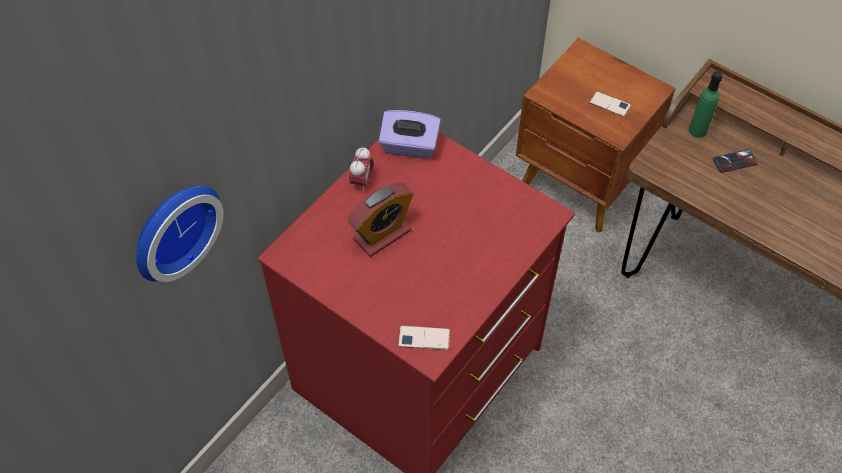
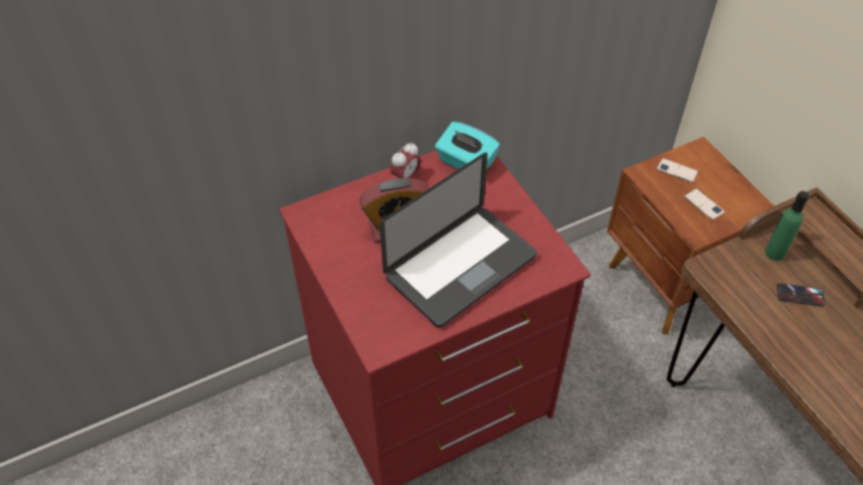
camera: 25 degrees right, 5 degrees down
wall clock [136,185,223,282] -> none
purple tissue box [379,110,441,159] -> turquoise tissue box [435,122,500,170]
phone [398,326,450,350] -> phone moved to [657,158,698,183]
none -> laptop [380,152,537,328]

